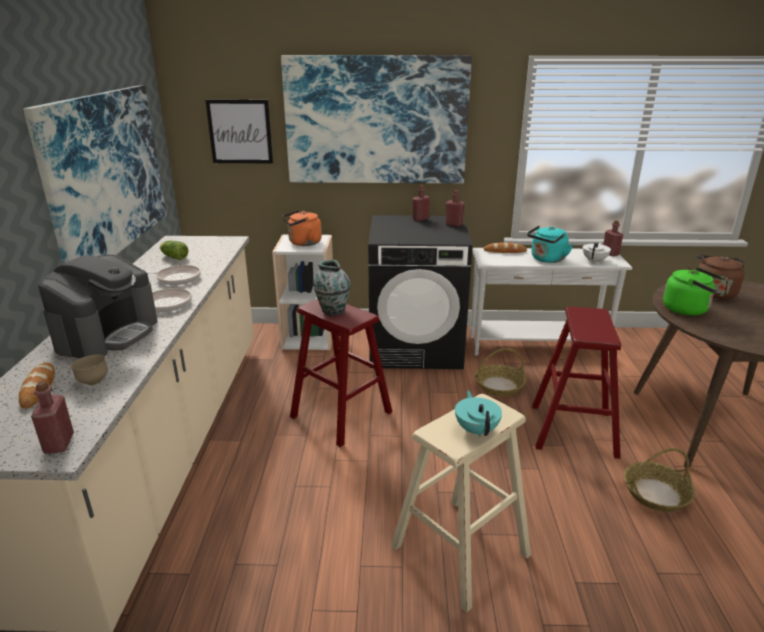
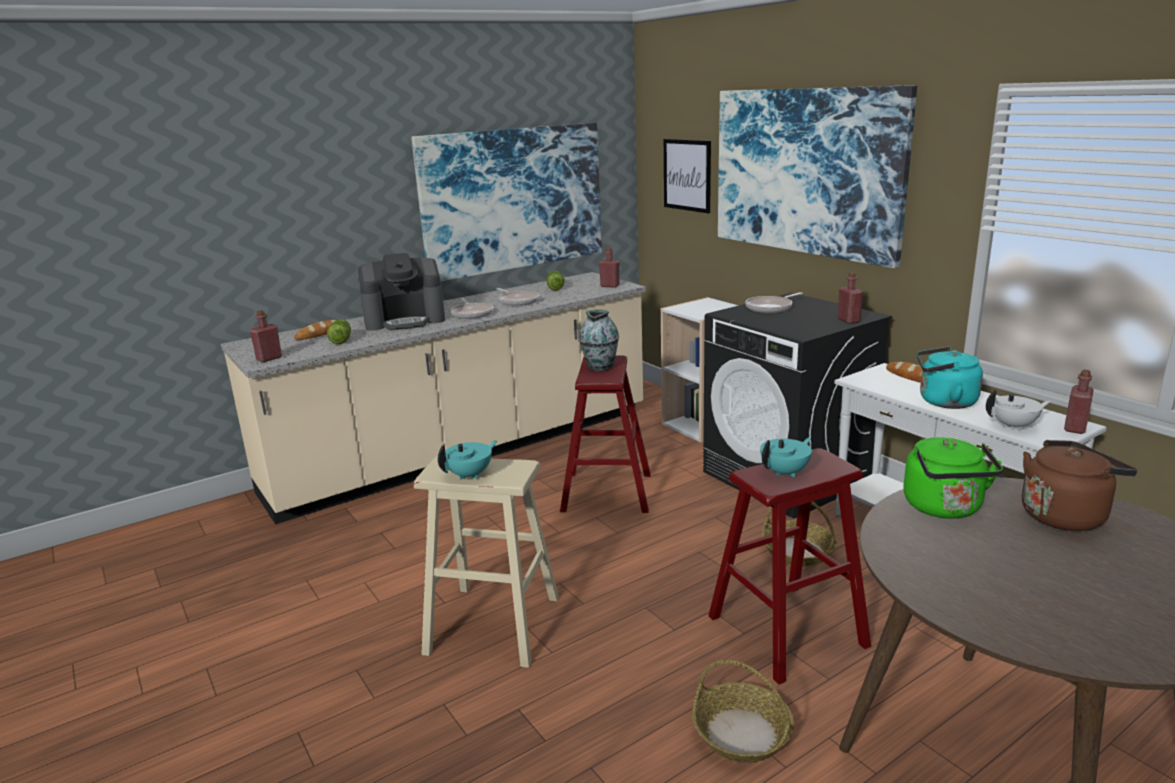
camera: 55 degrees right, 5 degrees down
brown bowl [71,355,108,385] -> lettuce [327,319,351,344]
orange kettle [283,210,322,246] -> none
red bottle [413,185,430,221] -> red bottle moved to [599,247,620,288]
none -> frying pan [745,292,803,313]
none -> turquoise teapot [760,437,812,477]

